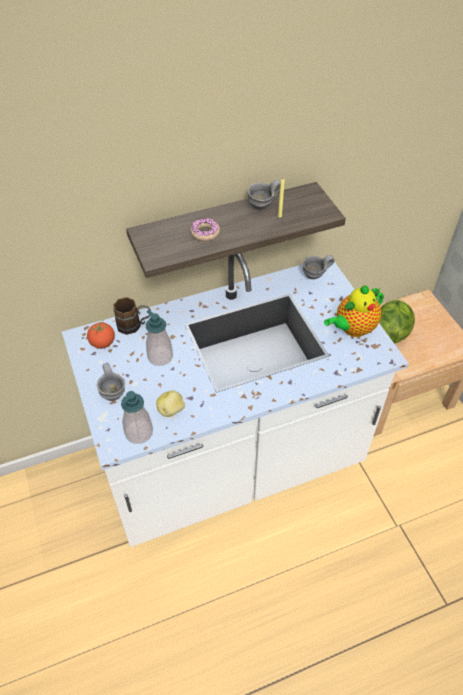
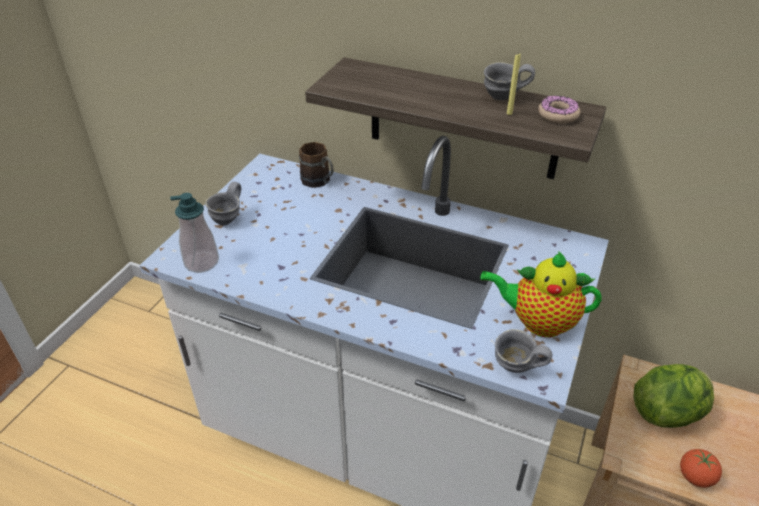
camera: 45 degrees right, 10 degrees down
tomato [87,322,115,349] -> tomato moved to [680,449,722,488]
soap dispenser [146,310,173,366] -> none
potato [156,391,185,417] -> none
donut [191,218,220,241] -> donut moved to [538,96,580,124]
grey mug [303,255,335,279] -> grey mug moved to [495,329,552,373]

